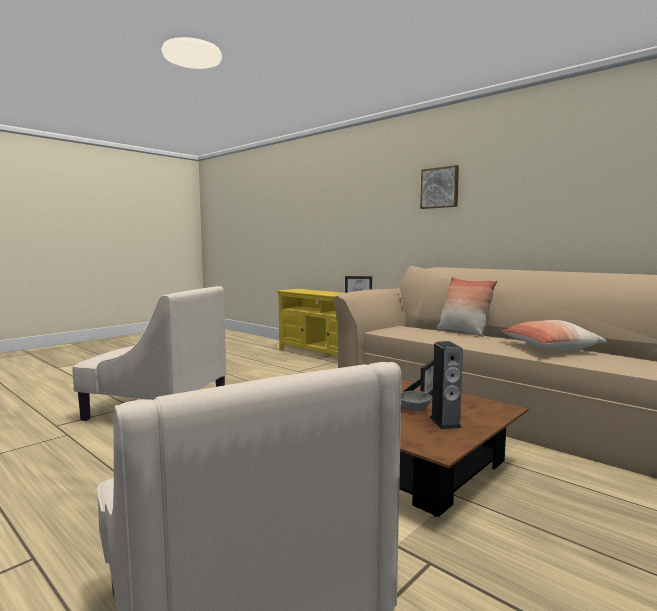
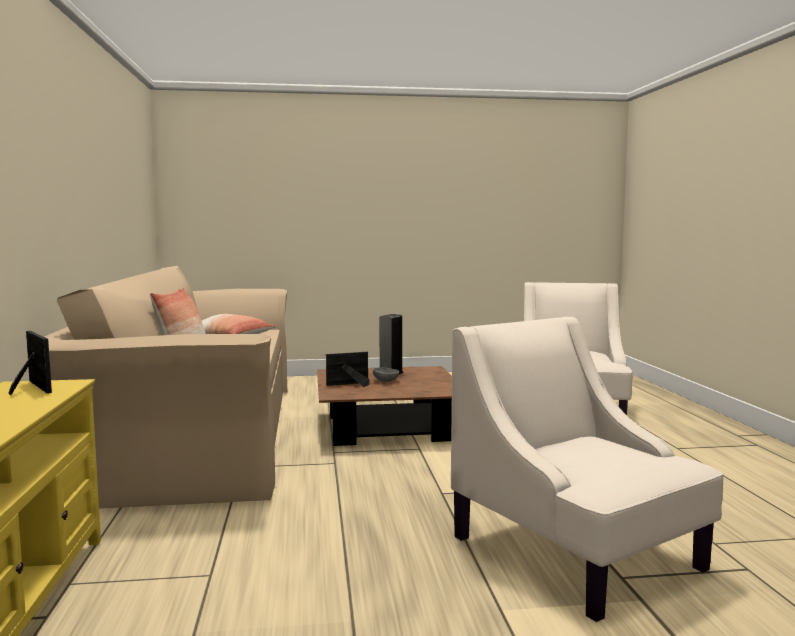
camera: 140 degrees left, 0 degrees up
picture [420,165,459,209] -> none

